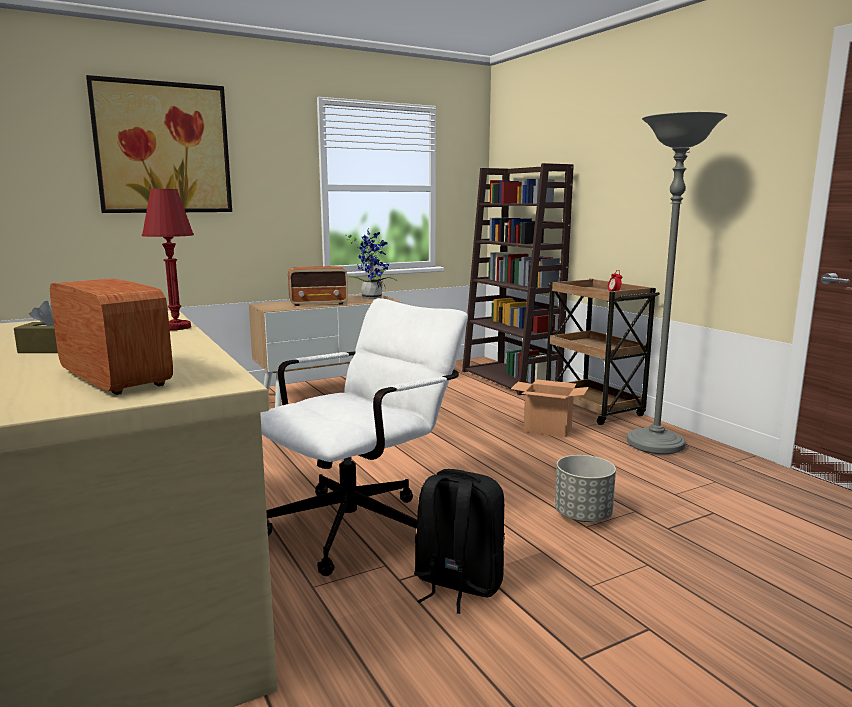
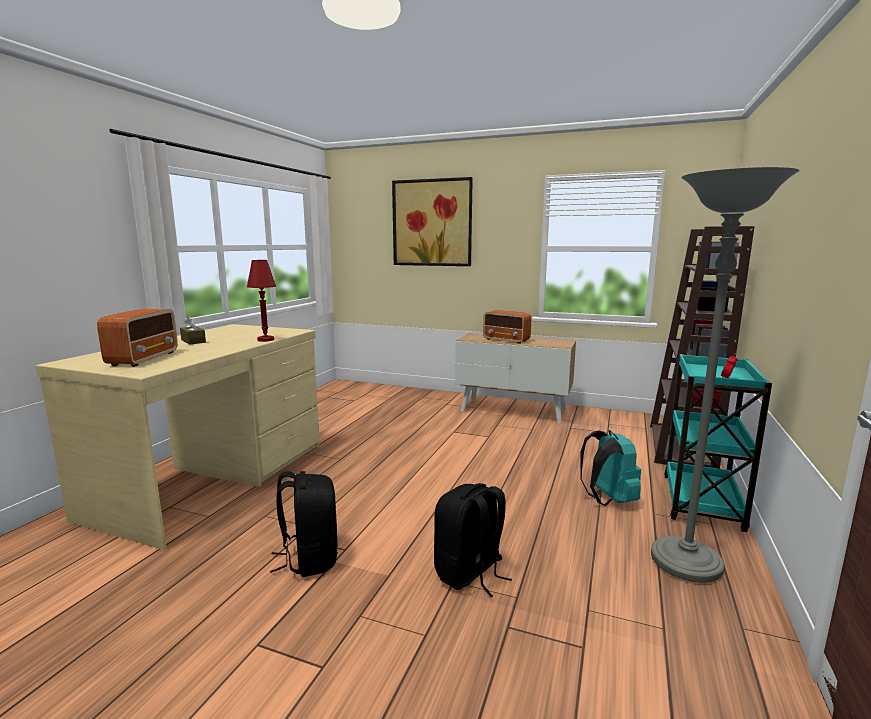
camera: 50 degrees right, 0 degrees up
white office chair [260,298,468,576] -> none
potted plant [345,230,398,299] -> none
cardboard box [511,379,589,437] -> turquoise backpack [580,430,641,506]
brown cart [546,279,660,425] -> turquoise cart [664,354,772,532]
grey planter [555,455,616,522] -> black backpack [434,483,512,597]

